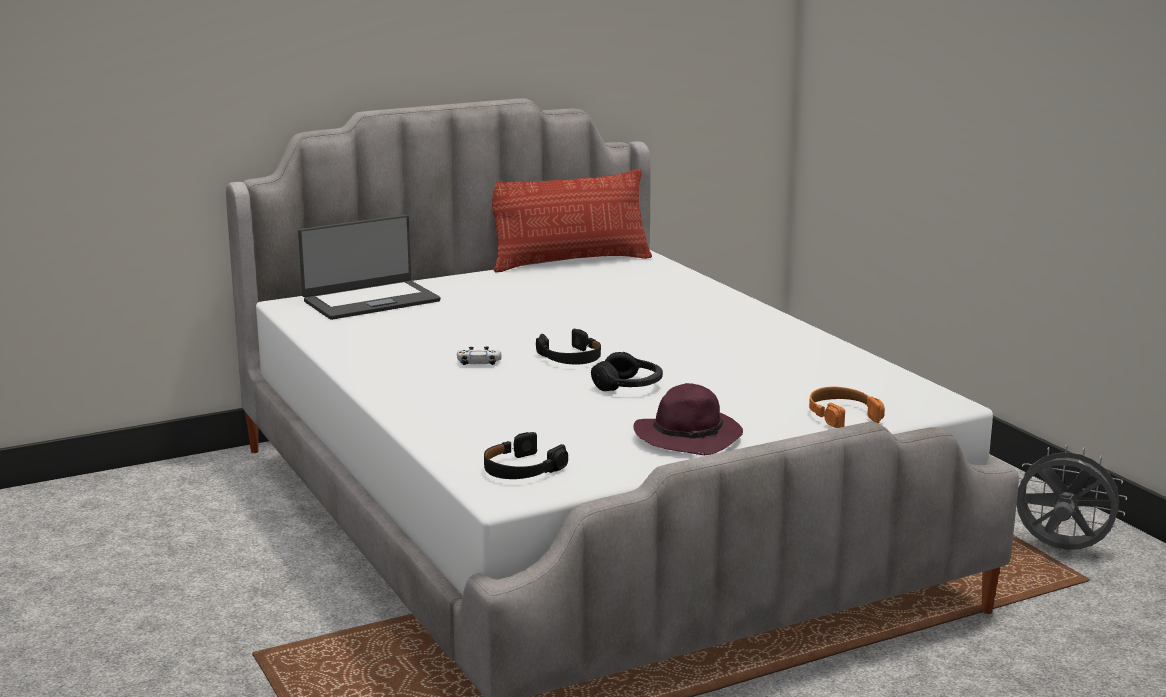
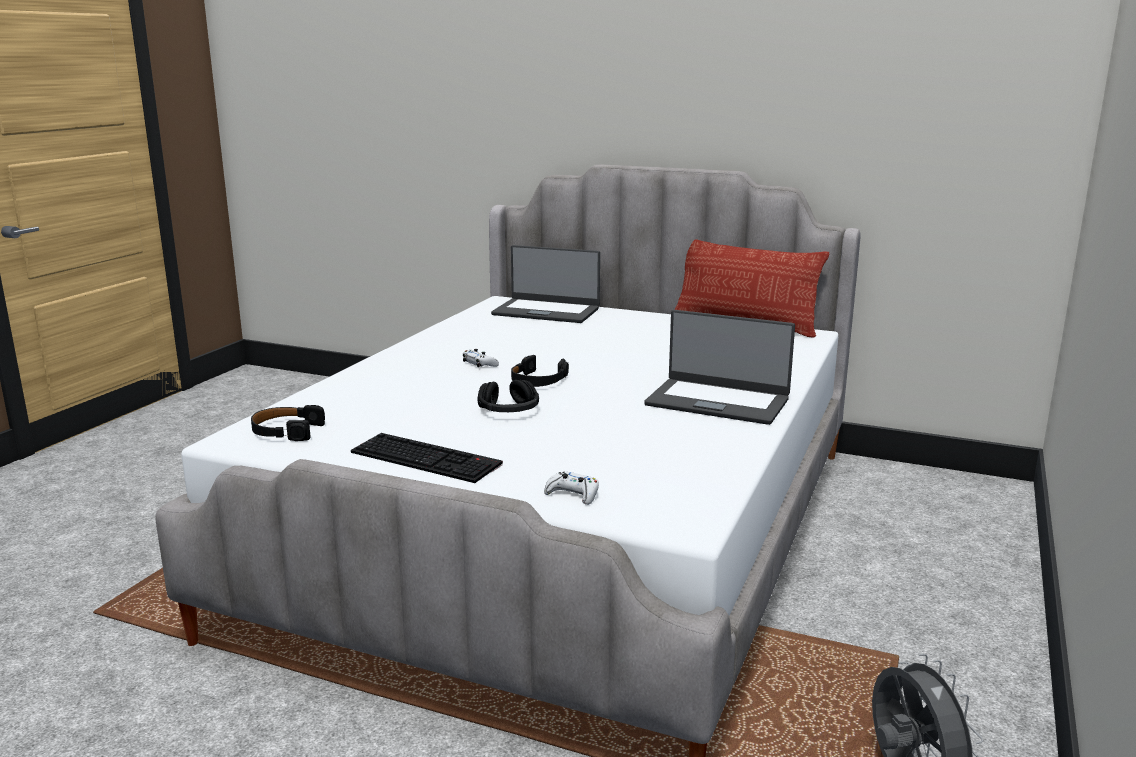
camera: 50 degrees right, 0 degrees up
purple hat [634,383,743,455] -> keyboard [351,433,503,483]
orange headphones [809,387,885,428] -> white game controller [544,472,599,505]
none -> laptop [644,310,795,425]

